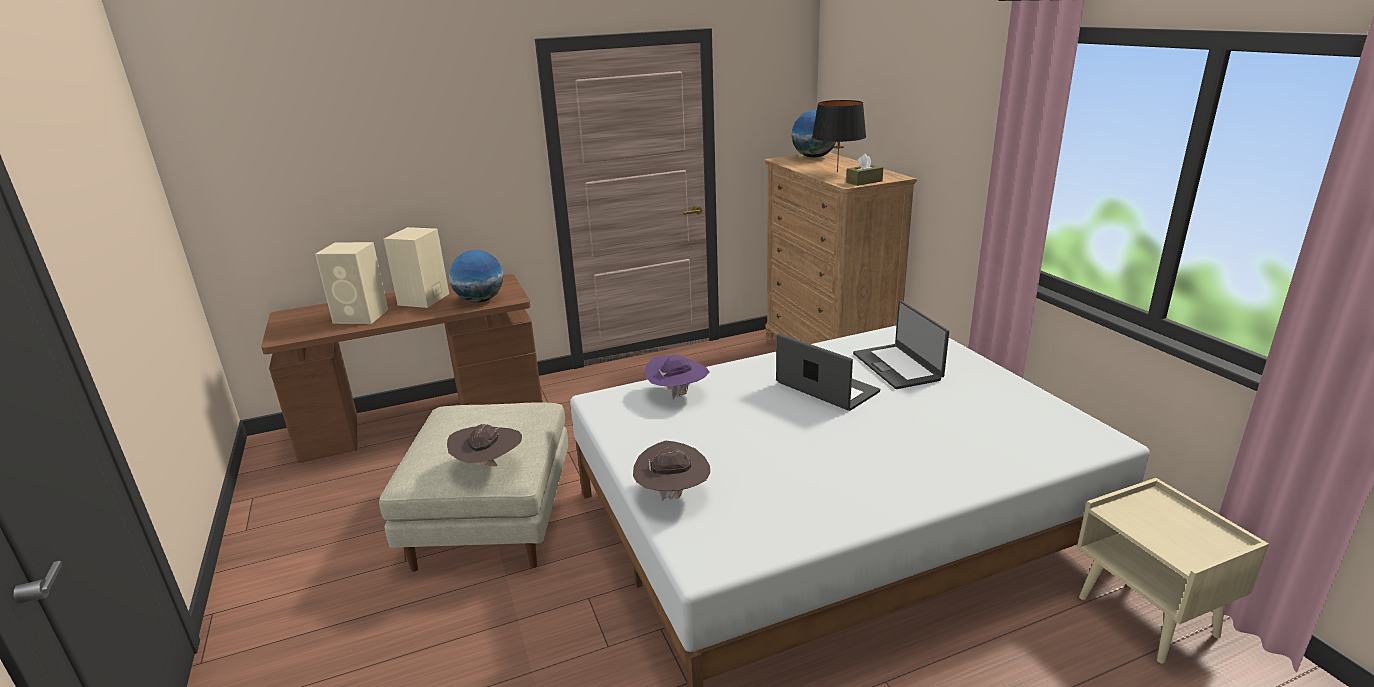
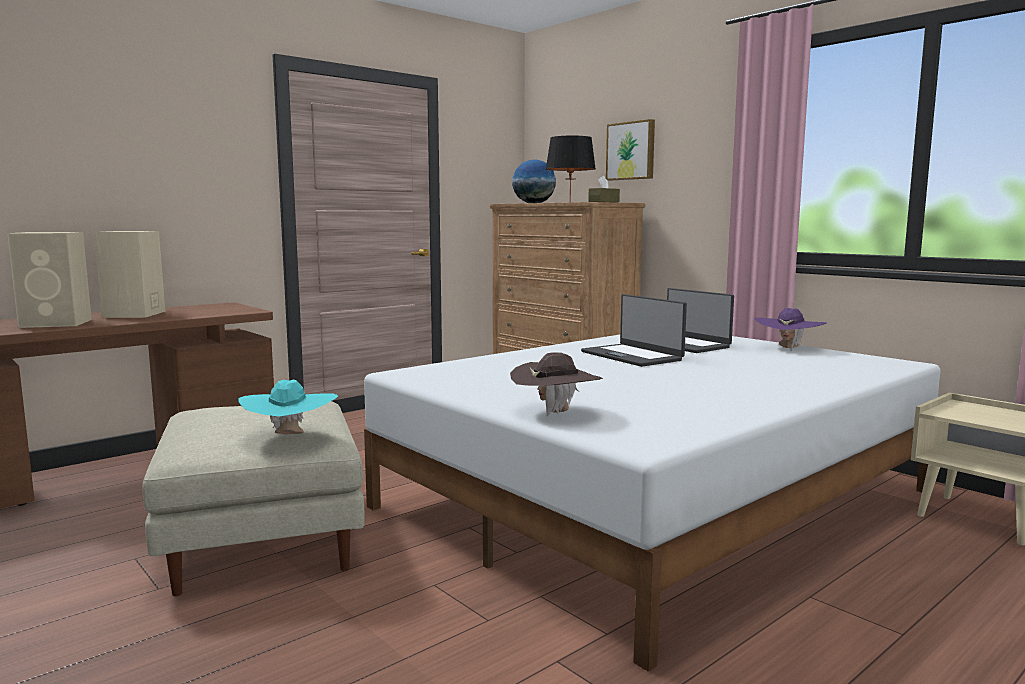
camera: 20 degrees left, 15 degrees down
brown hat [447,424,522,466] -> turquoise hat [239,380,338,434]
globe [449,250,503,303] -> none
purple hat [644,355,710,399] -> purple hat moved to [755,308,827,350]
laptop [776,333,880,411] -> laptop turned 150 degrees counterclockwise [581,294,687,367]
none -> picture [606,119,655,181]

